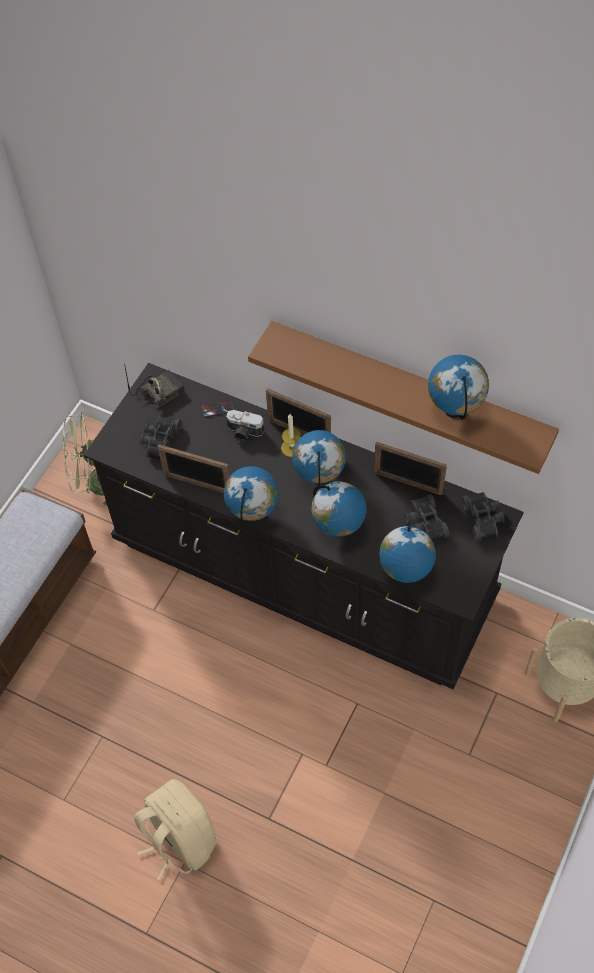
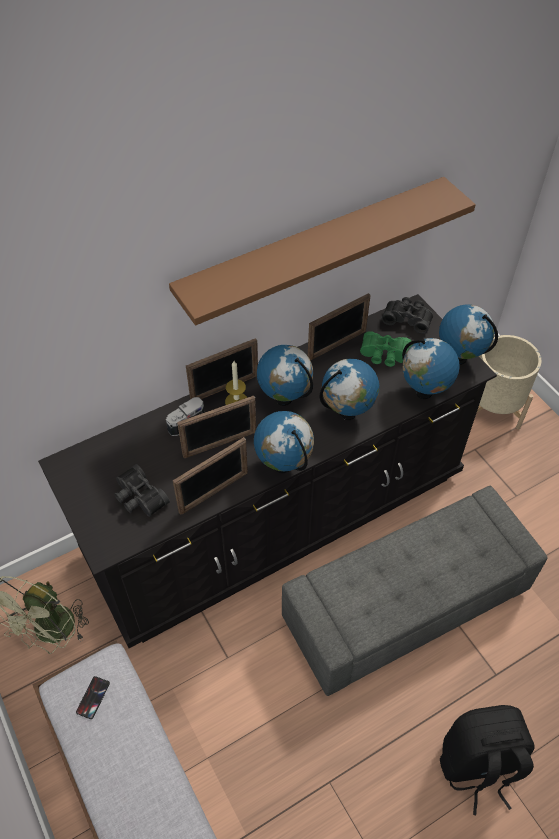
camera: 60 degrees left, 5 degrees down
radio [124,363,185,408] -> none
beige backpack [134,779,217,880] -> black backpack [440,705,535,815]
phone [201,399,235,418] -> phone moved to [76,676,110,719]
black binoculars [404,494,450,541] -> green binoculars [360,331,412,367]
globe [428,355,489,420] -> globe moved to [439,304,498,365]
none -> picture frame [177,396,256,458]
none -> grey ottoman [282,486,548,696]

